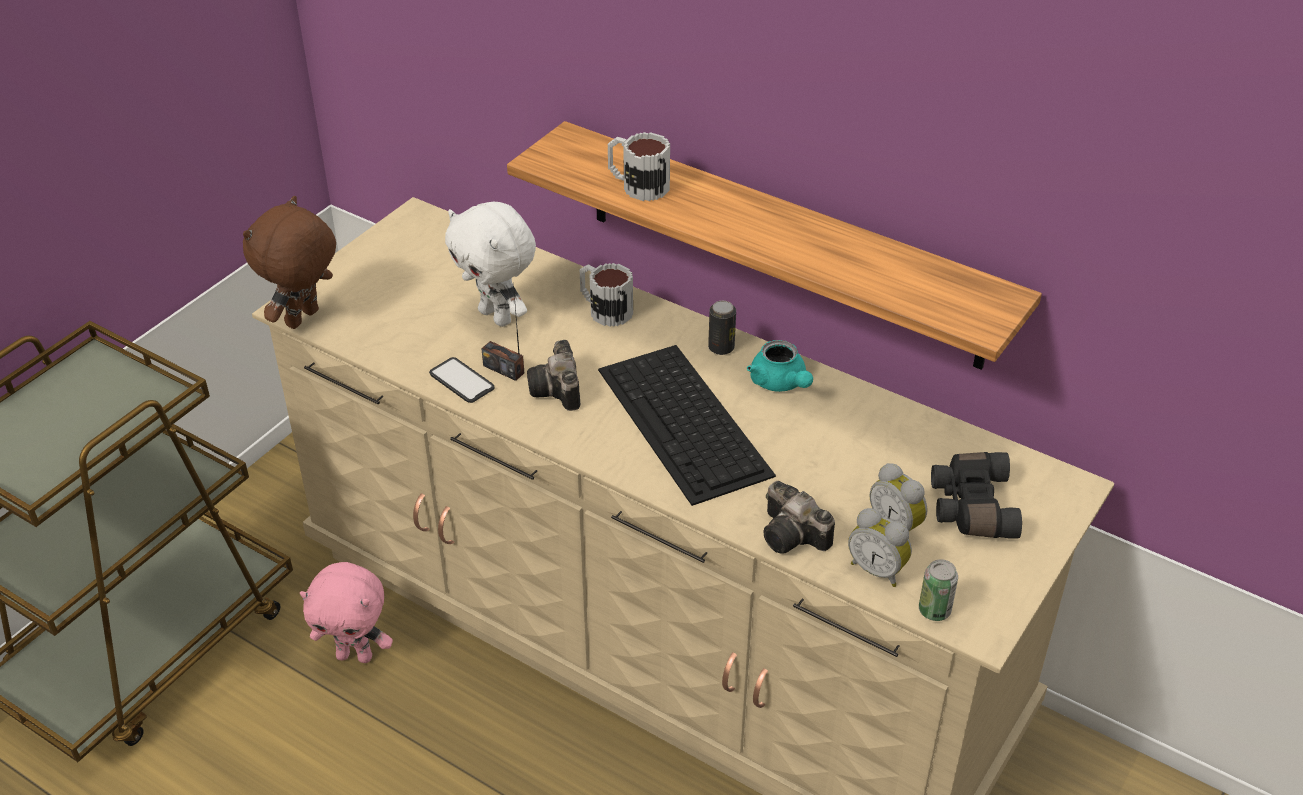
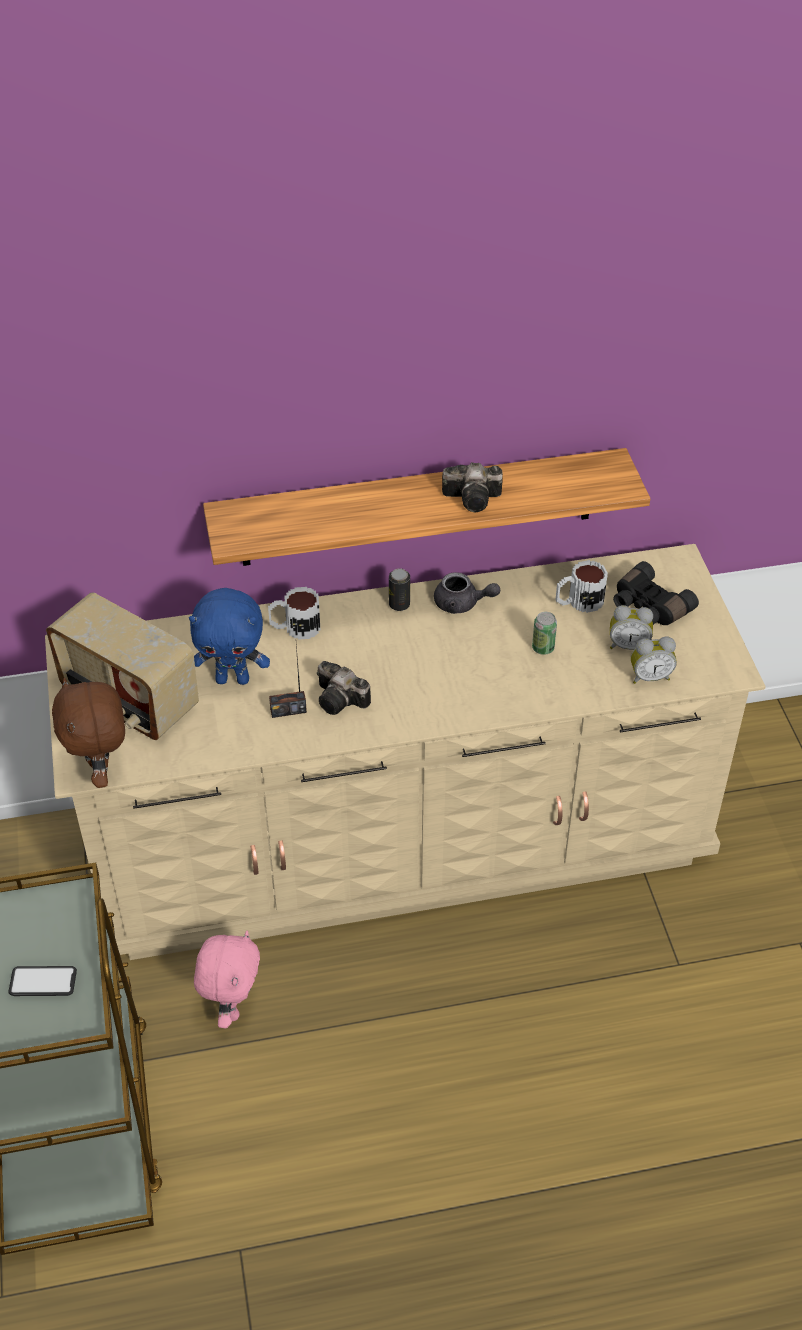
camera: 45 degrees left, 5 degrees up
pink plush toy [300,562,393,663] -> pink plush toy turned 45 degrees counterclockwise [194,930,260,1029]
phone [429,357,495,403] -> phone moved to [8,966,77,996]
white plush toy [445,202,536,327] -> blue plush toy [189,588,270,685]
keyboard [598,345,776,506] -> none
mug [608,132,670,201] -> mug moved to [555,560,608,613]
turquoise teapot [747,340,813,392] -> grey teapot [434,572,500,614]
camera [764,481,835,554] -> camera moved to [442,462,503,512]
can [919,559,958,621] -> can moved to [532,612,557,655]
none -> radio [46,592,199,740]

